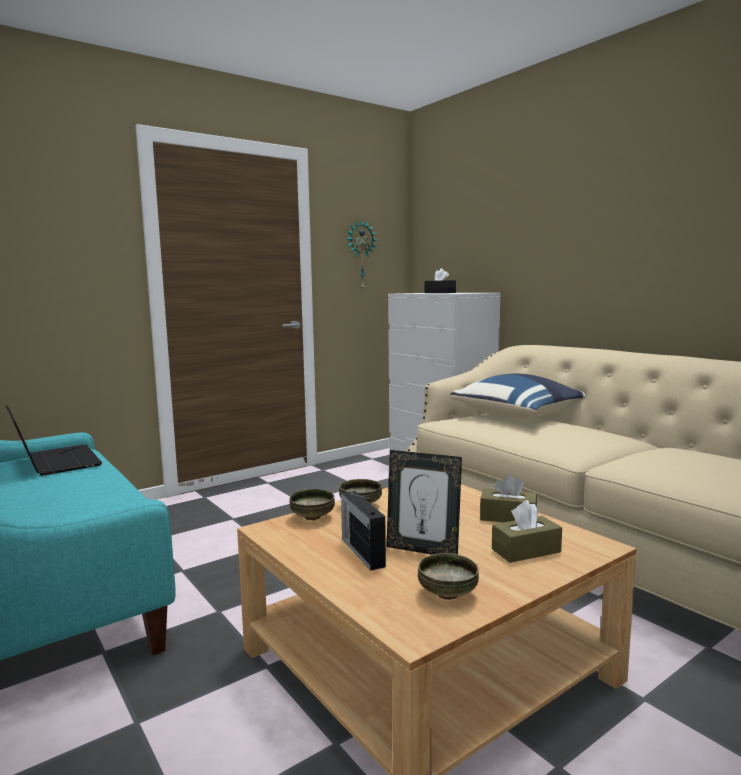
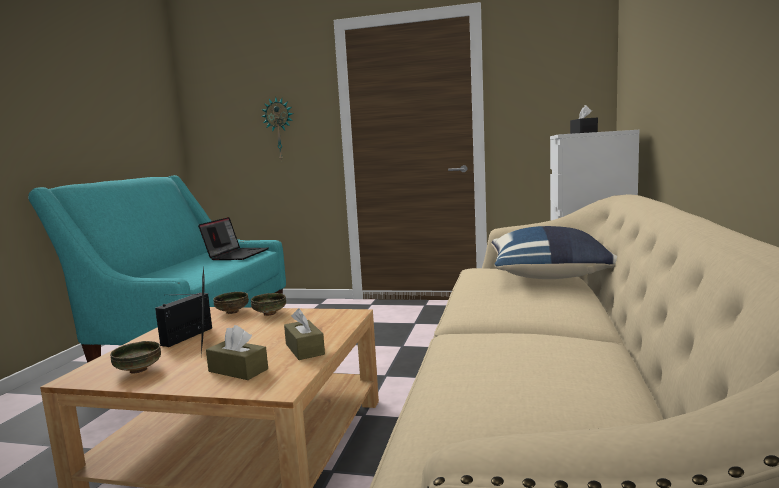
camera: 50 degrees right, 0 degrees up
wall clock [346,220,377,290] -> wall clock moved to [261,97,293,162]

